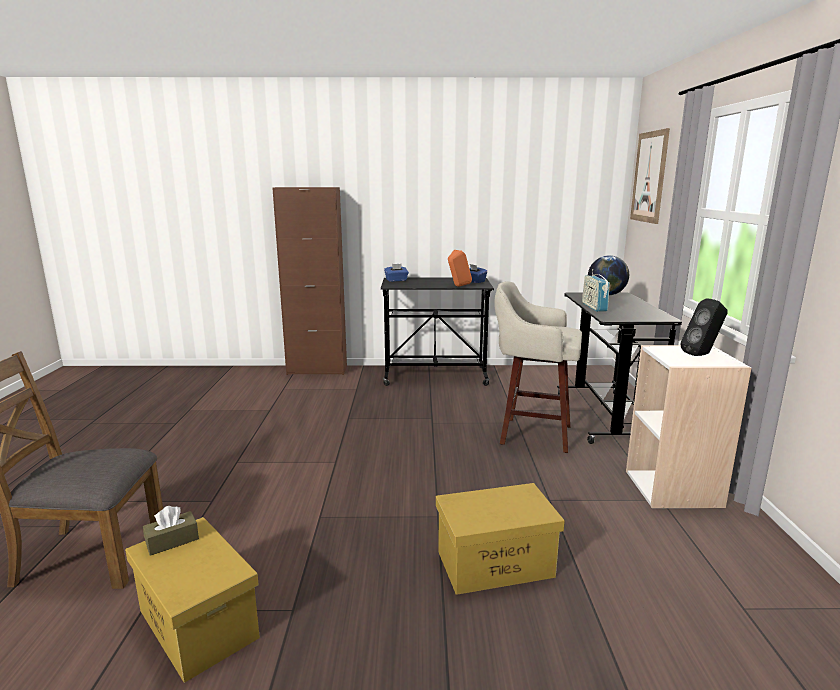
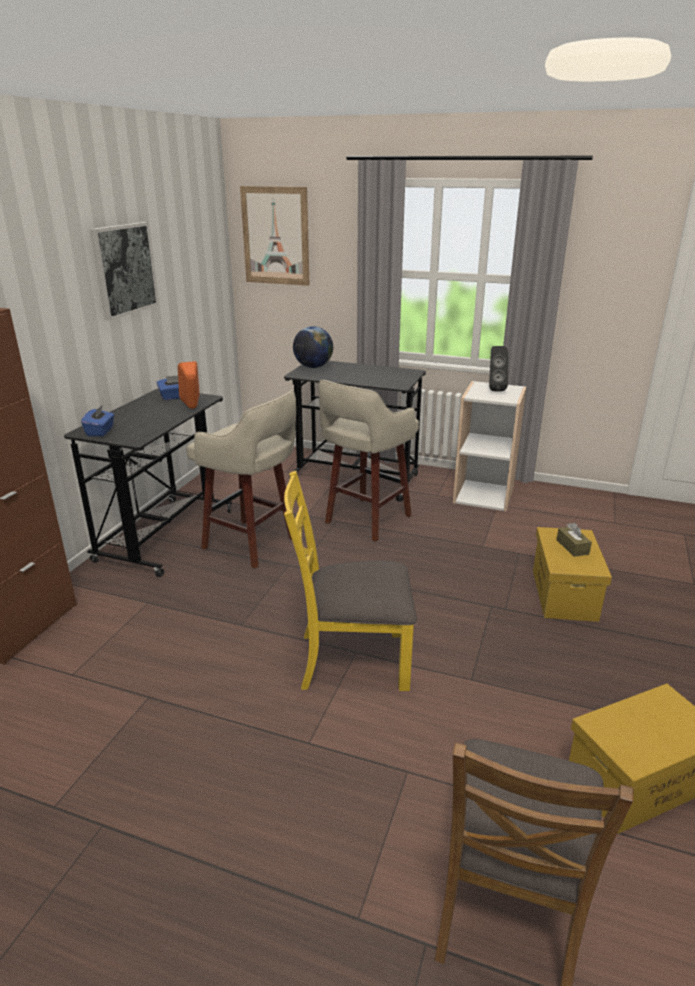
camera: 70 degrees left, 10 degrees up
brown tissue box [143,506,199,556] -> brown tissue box moved to [557,522,592,557]
radio [582,269,610,312] -> none
none -> picture [90,222,159,321]
none -> beige stool [187,390,296,569]
none -> yellow chair [284,471,417,691]

